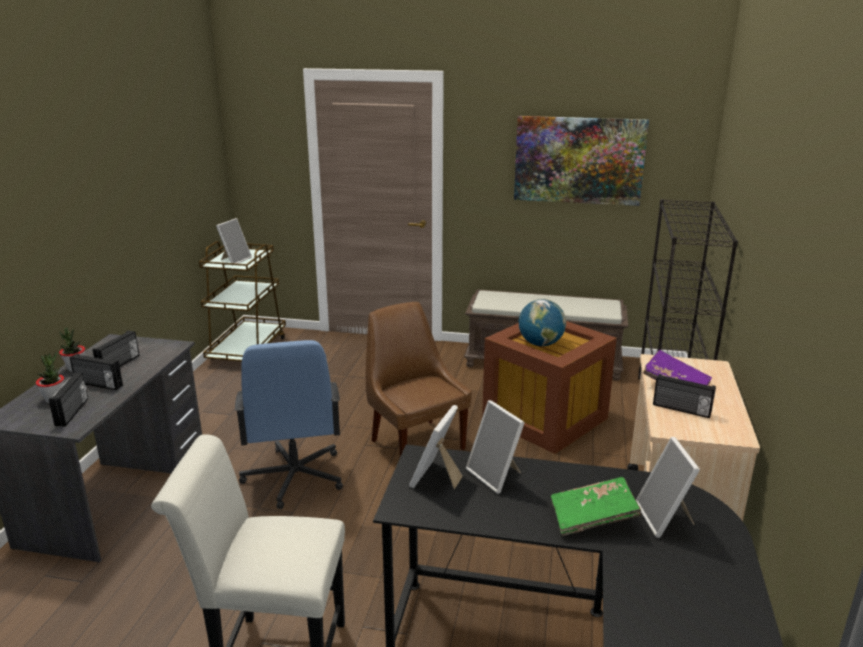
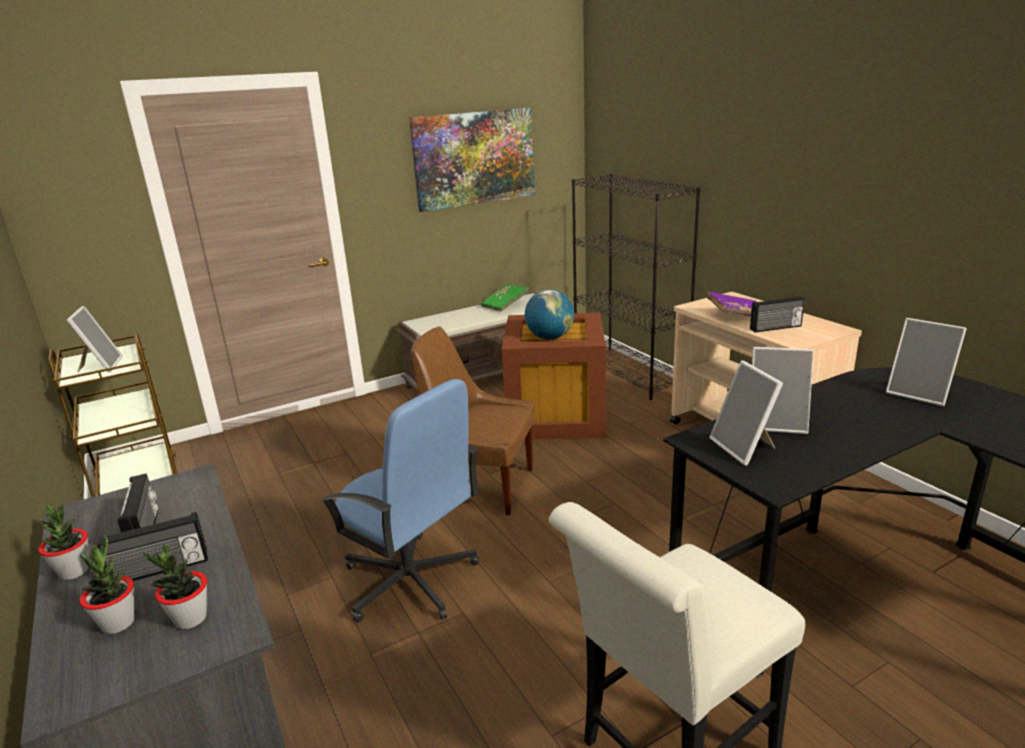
camera: 40 degrees left, 0 degrees up
radio [49,373,88,426] -> potted plant [142,545,207,629]
green book [551,477,641,536] -> green book moved to [481,284,529,312]

